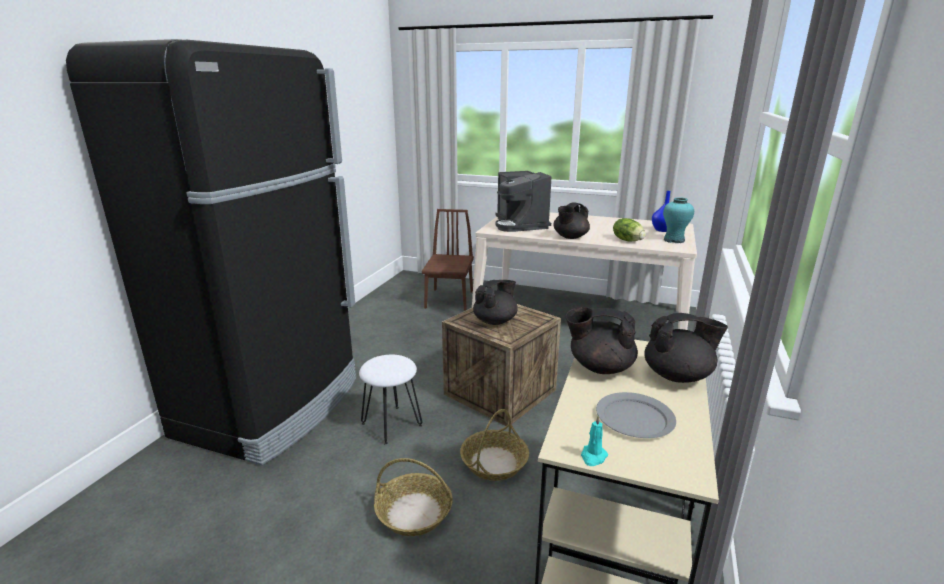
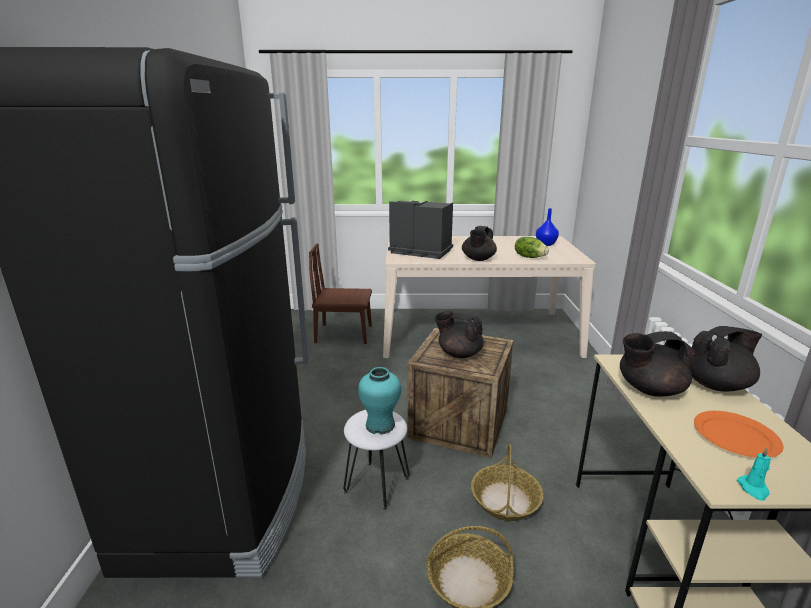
camera: 20 degrees left, 0 degrees up
brown chair [422,209,474,311] -> brown chair turned 75 degrees counterclockwise [309,243,372,344]
black teapot [473,280,518,325] -> black teapot turned 90 degrees counterclockwise [435,311,484,358]
coffee machine [495,171,551,232] -> coffee machine turned 150 degrees clockwise [388,201,453,259]
grey plate [596,392,676,438] -> orange plate [694,411,783,458]
turquoise vase [663,197,694,243] -> turquoise vase moved to [358,367,401,435]

